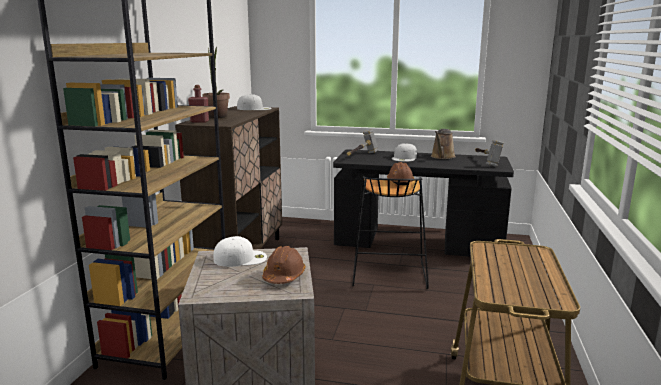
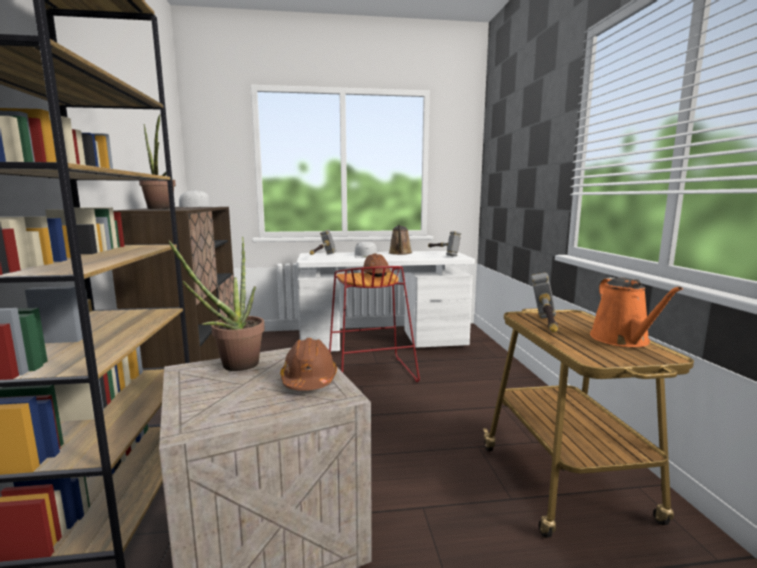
camera: 20 degrees left, 5 degrees down
red bottle [188,85,209,123] -> none
white cap [213,236,267,267] -> potted plant [169,237,265,371]
black desk [333,149,514,258] -> white desk [297,251,475,352]
black stool [352,176,429,289] -> red stool [329,266,420,382]
none -> hammer [531,272,559,332]
none -> orange watering can [590,277,683,347]

